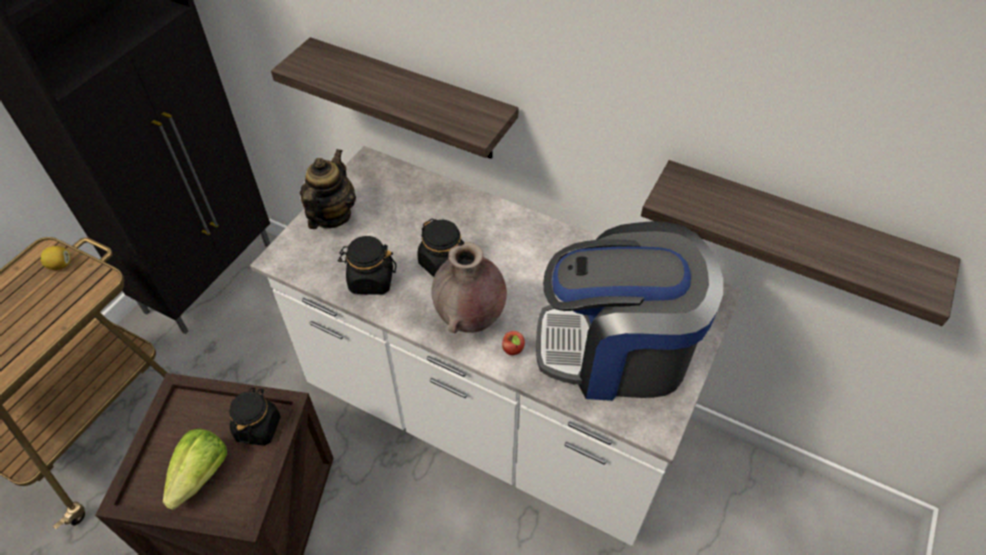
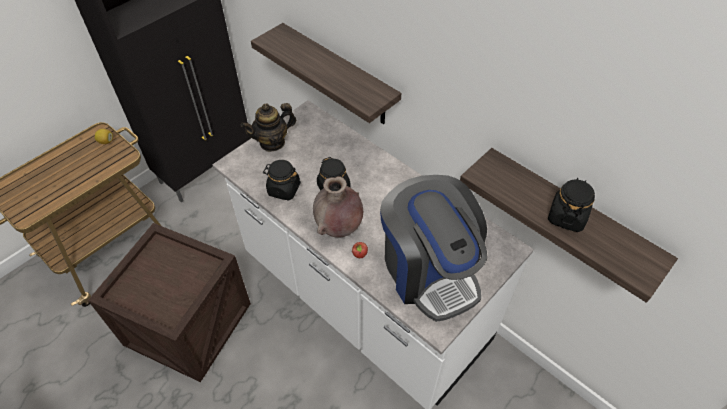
camera: 15 degrees right, 0 degrees up
lettuce [163,429,227,510] -> none
black jar [229,388,281,446] -> black jar moved to [548,178,595,232]
teapot [300,149,356,229] -> teapot turned 150 degrees counterclockwise [241,103,296,152]
coffee machine [536,221,723,401] -> coffee machine turned 135 degrees counterclockwise [380,175,487,322]

